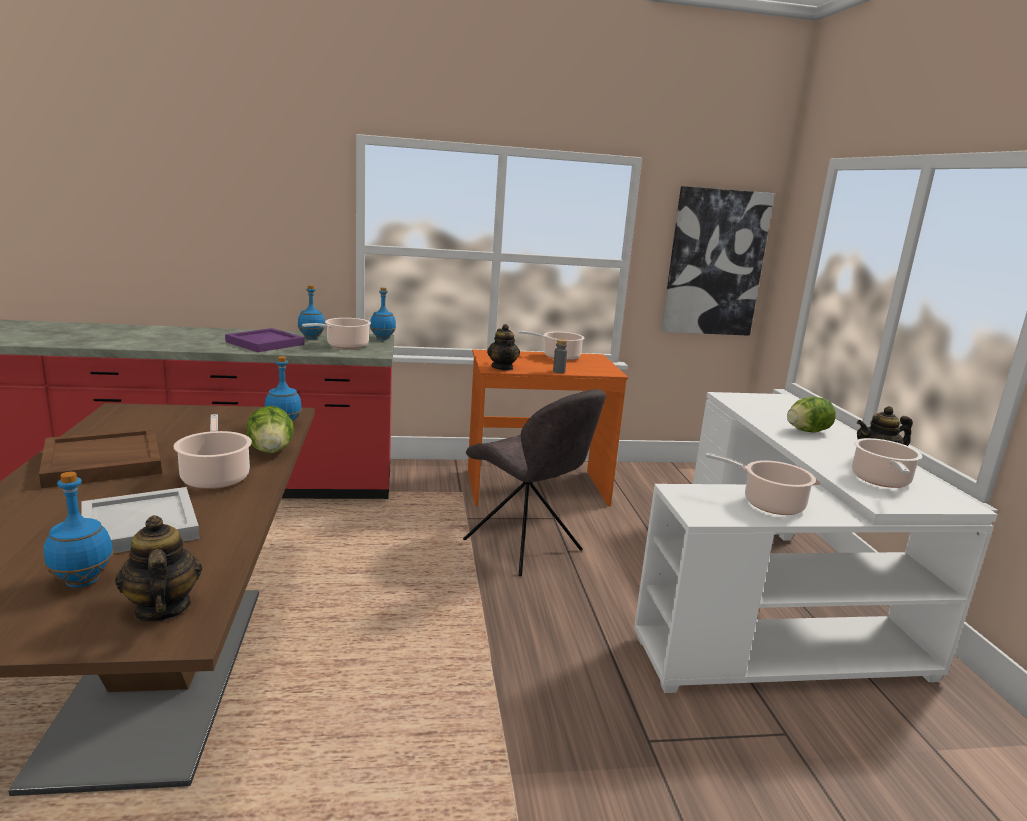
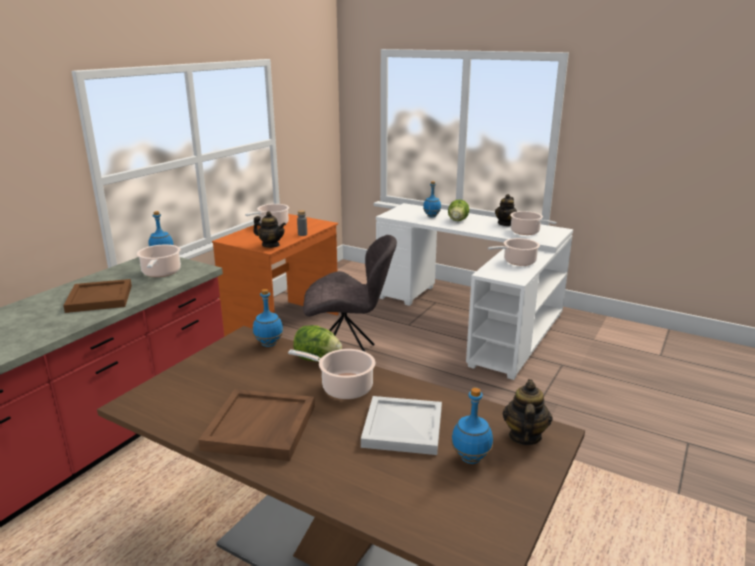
camera: 50 degrees left, 5 degrees up
teapot [115,515,202,623] -> teapot turned 90 degrees clockwise [503,379,552,445]
purple tray [225,328,305,352] -> brown tray [63,279,132,313]
blue bottle [298,285,325,339] -> blue bottle moved to [423,181,441,217]
picture [661,186,775,336] -> none

